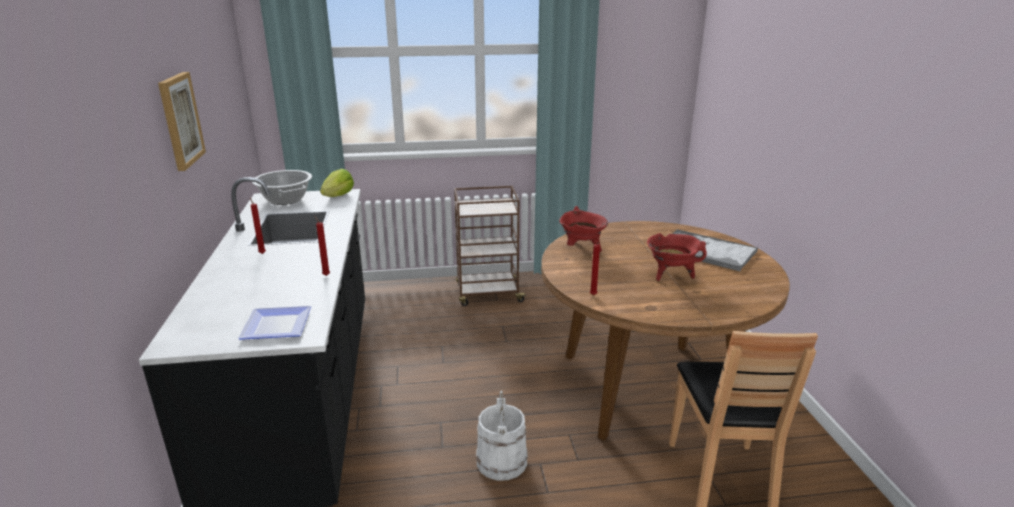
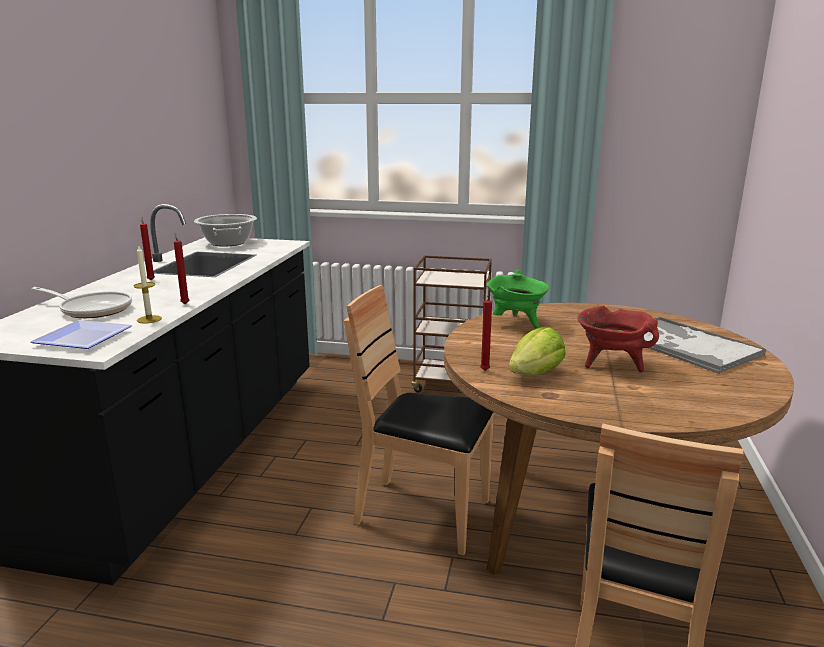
camera: 20 degrees right, 5 degrees down
picture [158,72,206,171] -> none
lettuce [320,169,354,197] -> lettuce moved to [509,327,566,376]
white bucket [476,390,528,481] -> none
red cooking pot [559,206,608,252] -> green cooking pot [486,270,549,329]
none -> frying pan [32,287,132,318]
none -> candle [134,246,162,324]
none -> brown chair [344,285,494,555]

